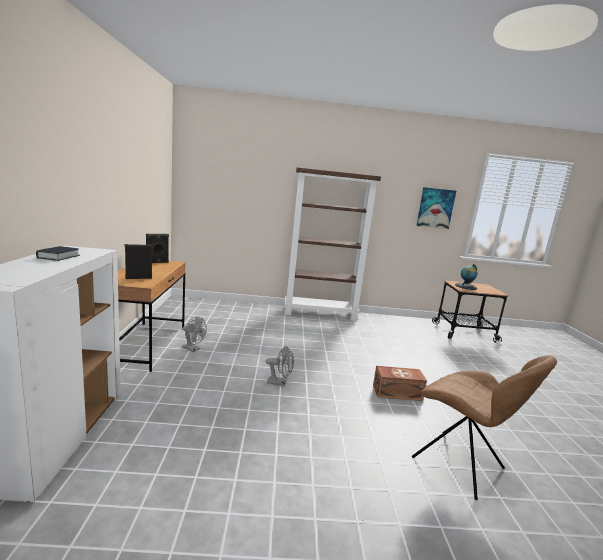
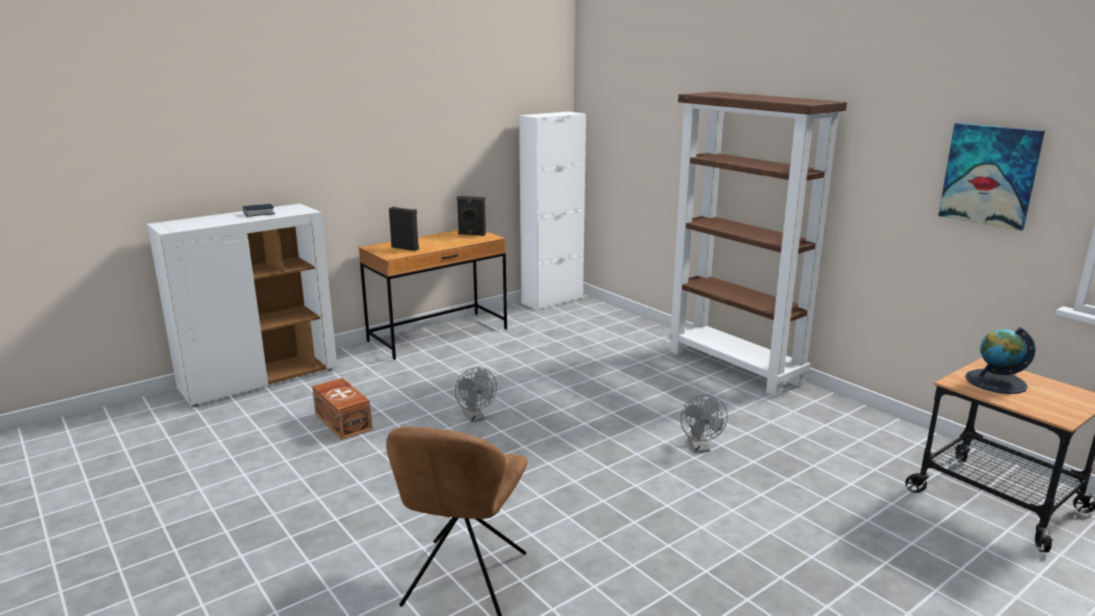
camera: 55 degrees right, 5 degrees up
grey fan [182,317,207,352] -> grey fan moved to [681,395,728,452]
brown storage box [373,366,427,401] -> brown storage box moved to [312,378,373,440]
none -> white cabinet [519,111,586,310]

